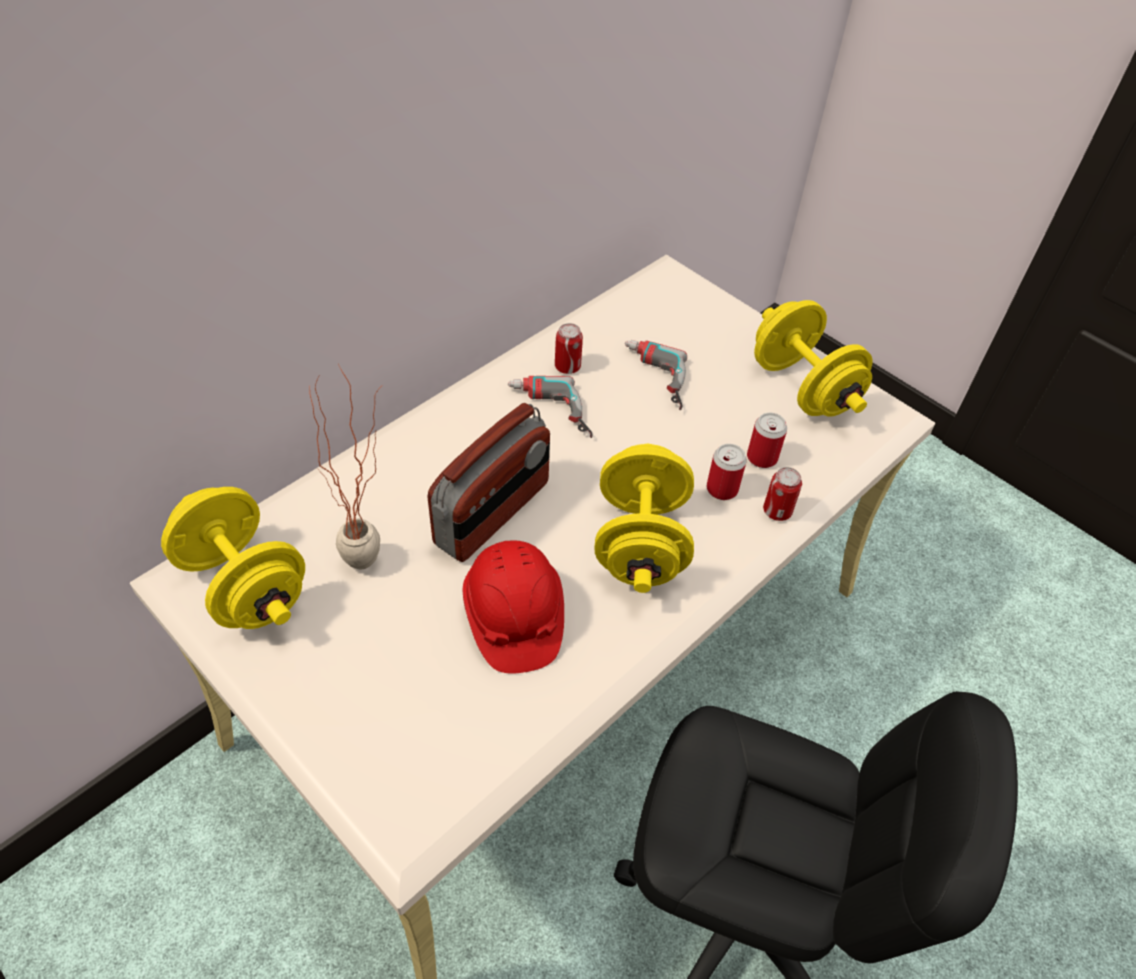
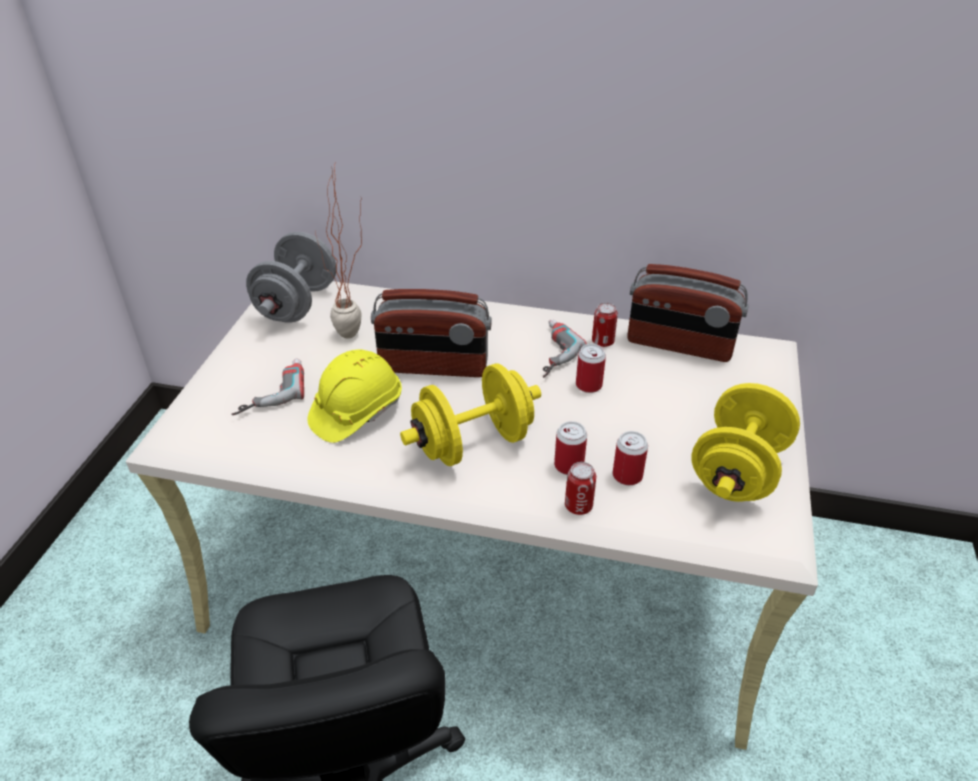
camera: 60 degrees right, 10 degrees down
yellow dumbbell [161,487,305,629] -> grey dumbbell [246,232,336,323]
red hard hat [463,541,564,674] -> yellow hard hat [307,350,402,443]
power drill [625,340,687,410] -> power drill moved to [231,358,304,415]
none -> can [576,344,606,393]
none -> radio [627,264,749,362]

